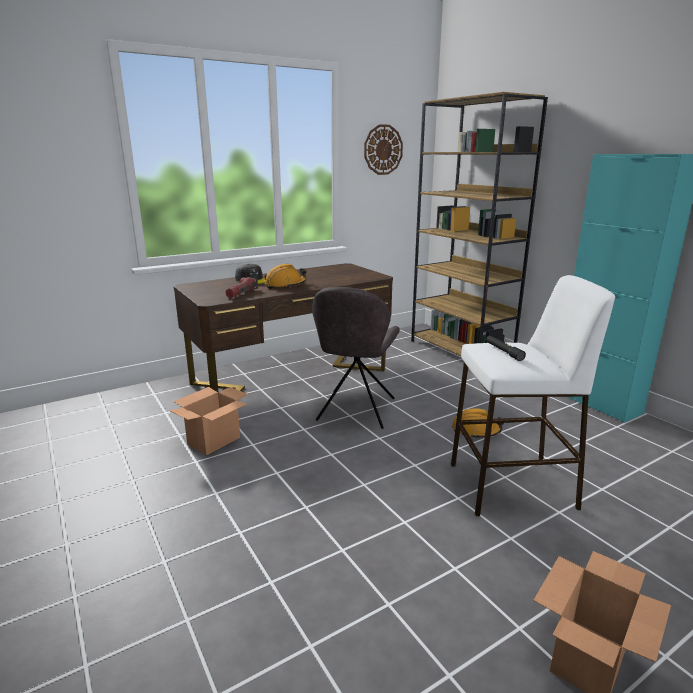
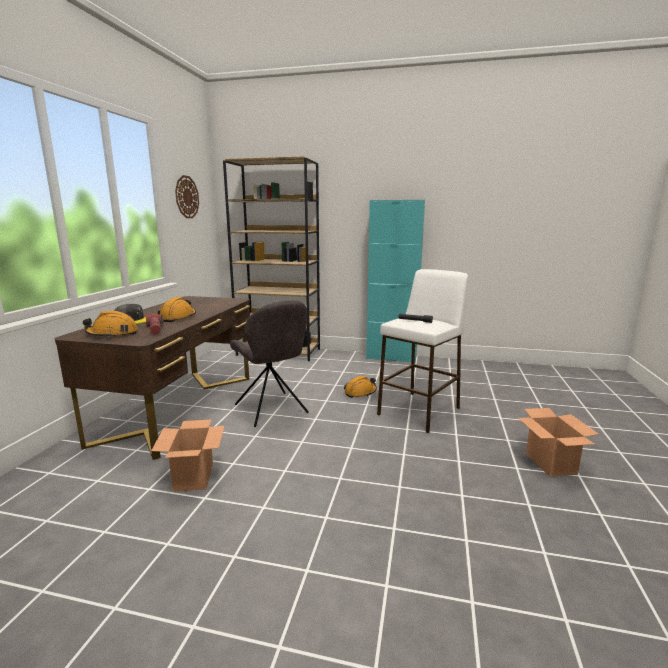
camera: 45 degrees left, 5 degrees down
none -> orange hard hat [83,311,138,338]

